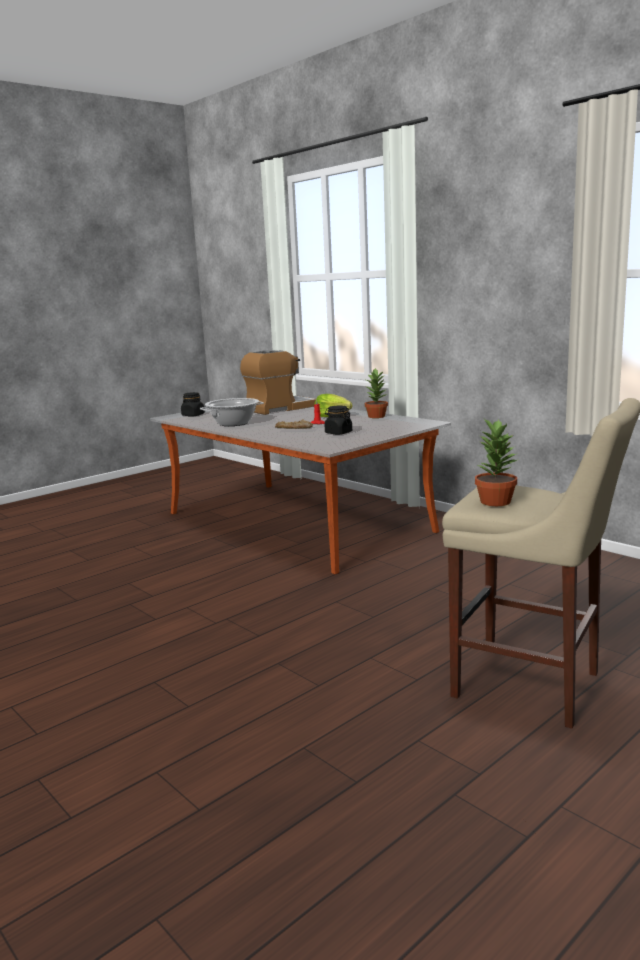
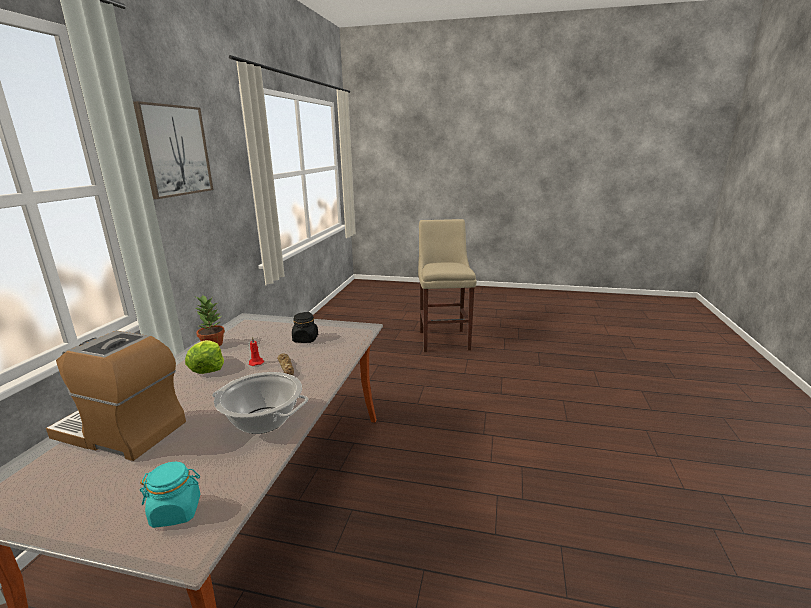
camera: 125 degrees left, 5 degrees up
black jar [181,392,205,417] -> turquoise jar [140,462,200,528]
potted plant [475,419,517,506] -> none
none -> picture [133,101,213,199]

